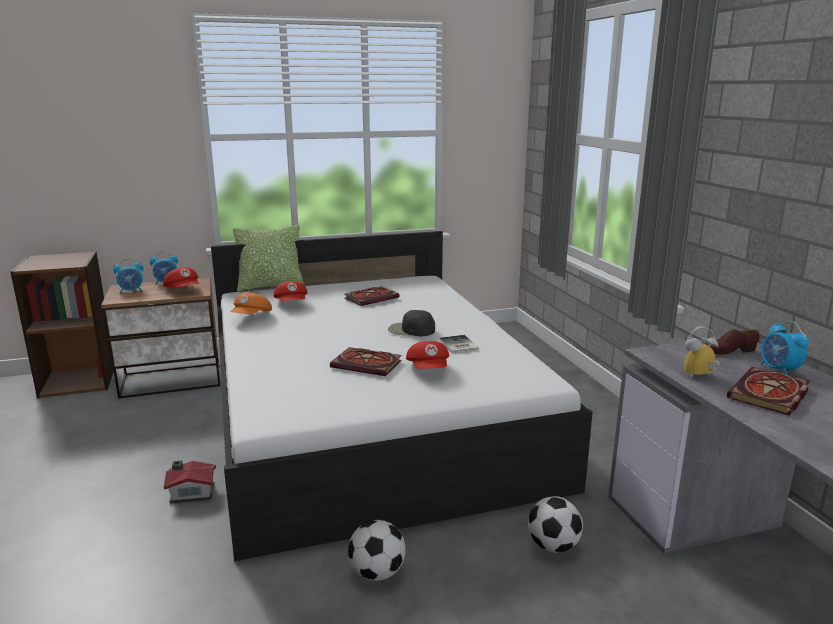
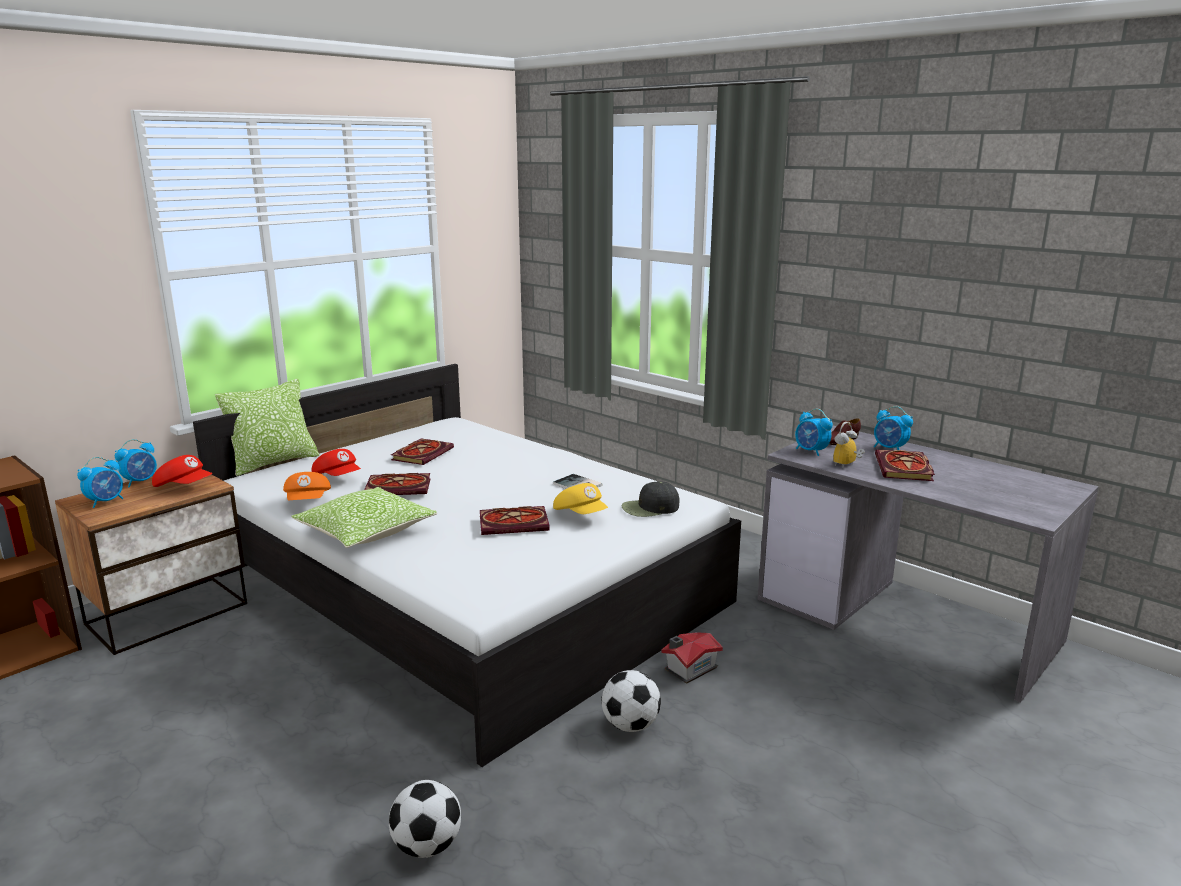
camera: 30 degrees left, 0 degrees up
toy house [164,460,216,503] -> toy house moved to [662,632,723,684]
black cap [388,310,435,336] -> black cap moved to [622,481,679,517]
red cap [406,341,449,369] -> yellow cap [553,483,608,514]
football [528,496,583,553] -> football moved to [389,780,461,858]
none -> pillow [291,487,437,548]
none -> book [364,473,431,495]
none -> alarm clock [795,409,833,456]

